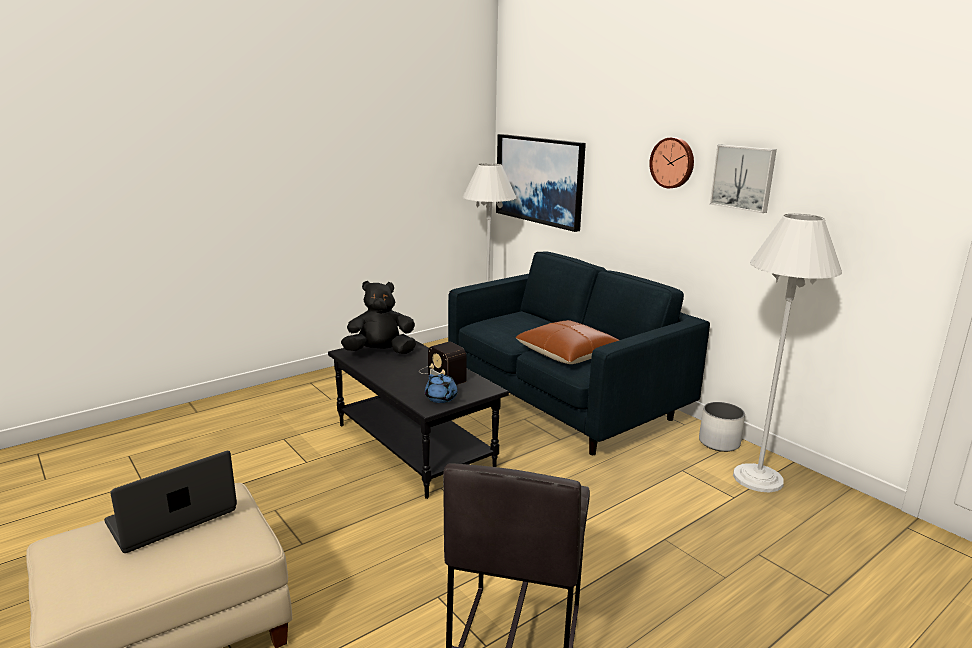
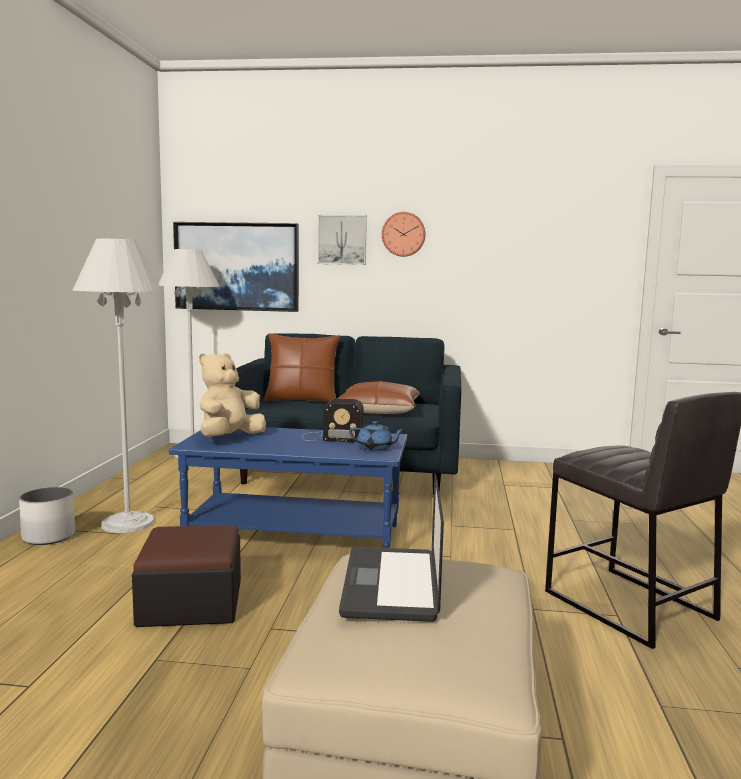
camera: 45 degrees left, 10 degrees down
black coffee table [328,334,509,499] -> blue coffee table [169,427,407,548]
black plush toy [341,281,416,354] -> beige plush toy [199,353,266,437]
white planter [699,402,745,452] -> white planter moved to [19,487,75,545]
picture [710,145,777,213] -> picture moved to [318,215,367,265]
white floor lamp [733,214,842,492] -> white floor lamp moved to [72,239,162,533]
none -> ottoman [132,525,241,627]
none -> brown pillow [264,333,340,402]

